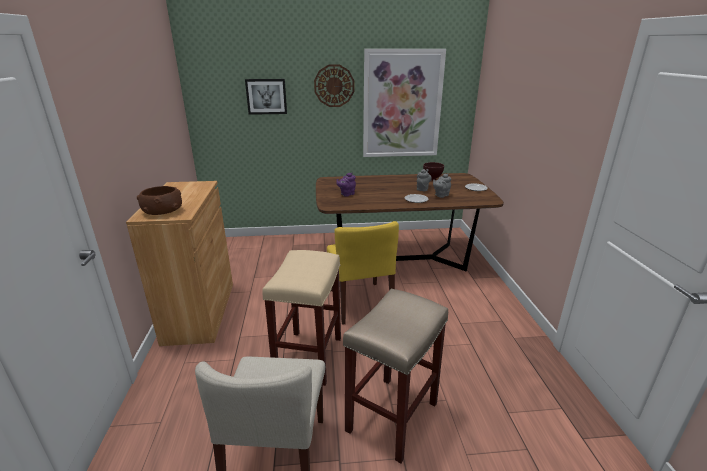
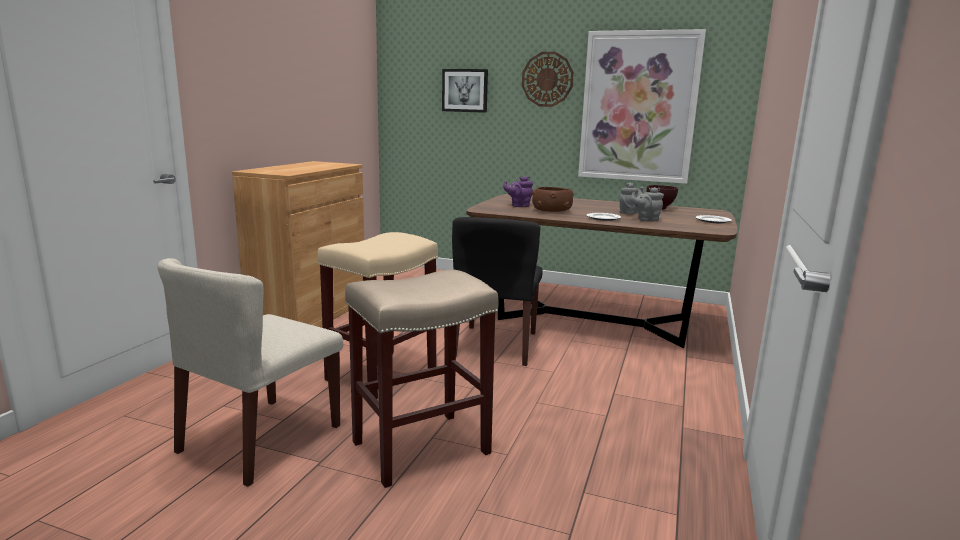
camera: 25 degrees right, 10 degrees down
brown bowl [137,186,182,215] -> brown bowl moved to [532,187,574,212]
yellow chair [327,221,399,325] -> black chair [452,217,543,366]

